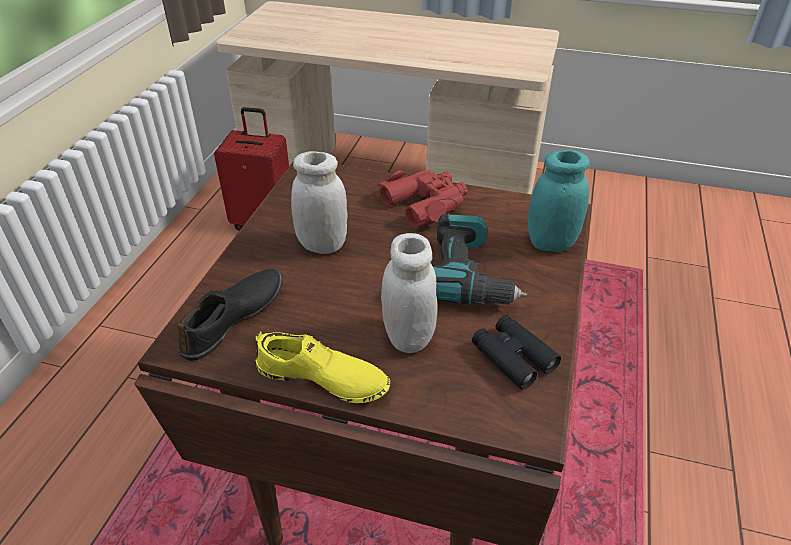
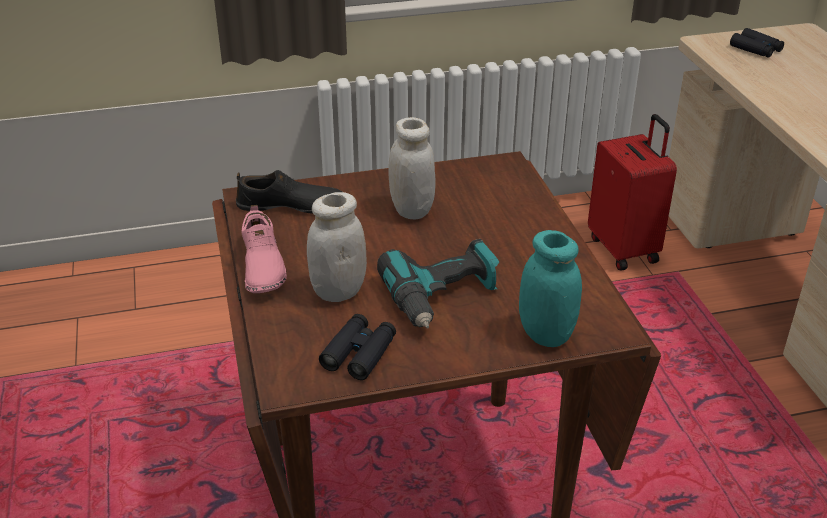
camera: 60 degrees right, 5 degrees down
yellow shoe [255,330,390,403] -> pink shoe [242,205,287,293]
red binoculars [378,170,468,228] -> none
none -> black binoculars [730,28,784,58]

